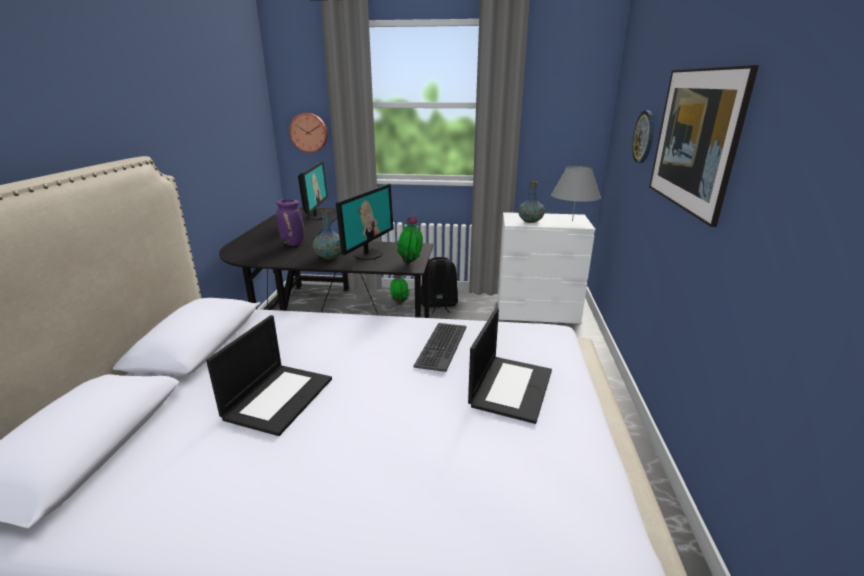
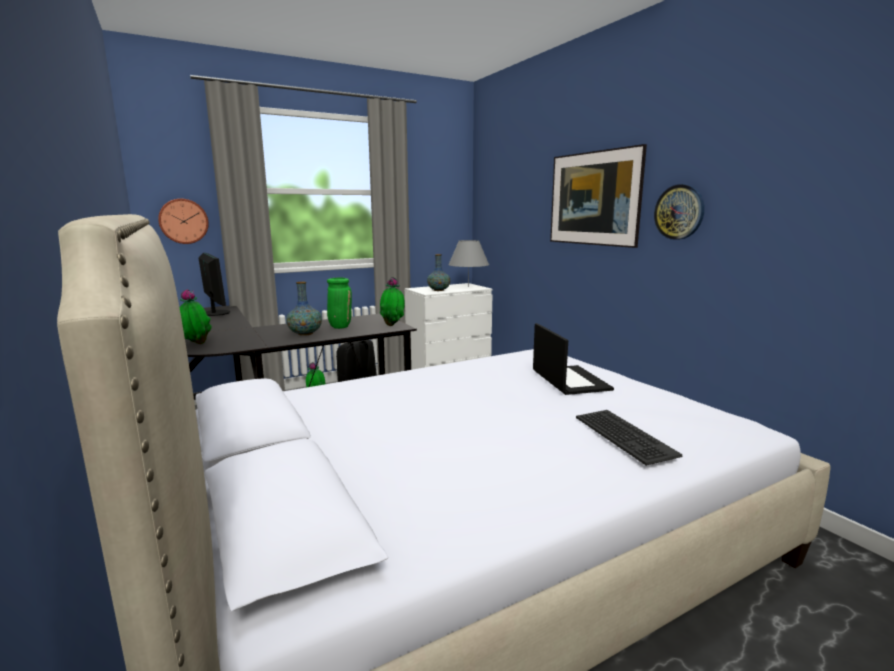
camera: 35 degrees left, 10 degrees down
laptop [206,315,332,436] -> none
purple vase [276,199,305,246] -> none
monitor [336,184,393,260] -> green vase [327,277,352,329]
keyboard [413,323,466,372] -> keyboard moved to [576,410,682,466]
wall clock [632,111,654,163] -> wall clock moved to [654,184,705,240]
none -> potted plant [179,289,212,344]

